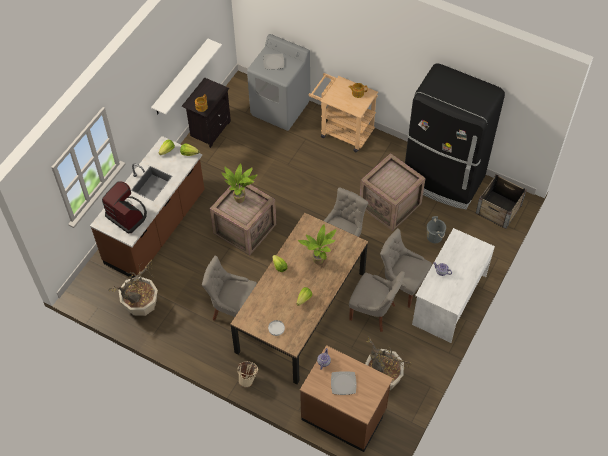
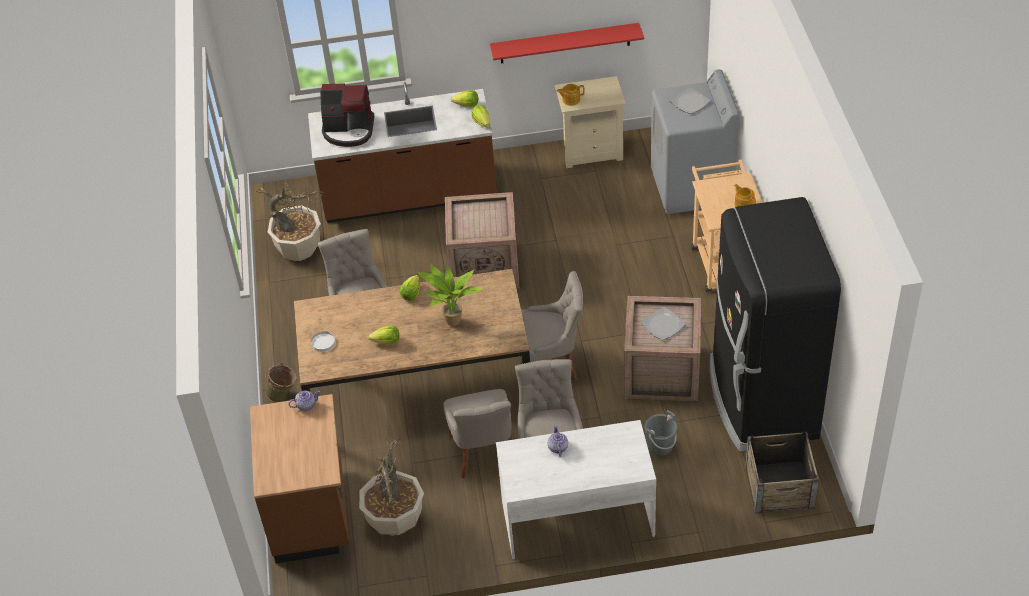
camera: 55 degrees right, 10 degrees down
coffee machine [102,181,147,233] -> coffee machine turned 90 degrees clockwise [320,83,374,147]
white shelf [151,39,222,114] -> red shelf [490,23,644,63]
black nightstand [182,78,231,148] -> beige nightstand [555,76,626,168]
potted plant [222,163,257,203] -> none
beige bucket [237,361,258,388] -> green bucket [265,363,297,402]
plate [331,371,356,395] -> plate moved to [641,307,686,340]

